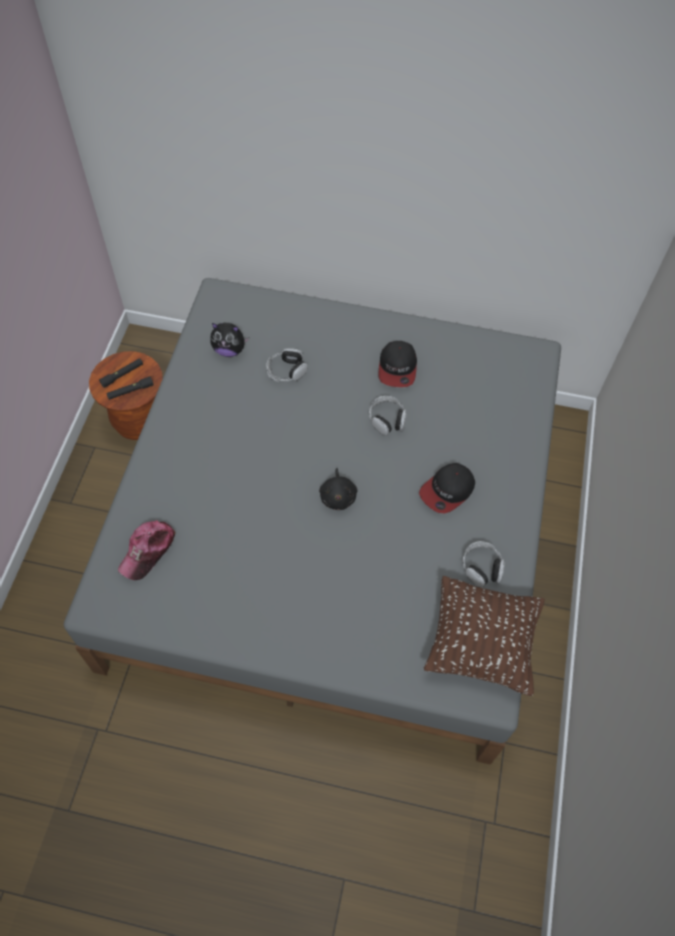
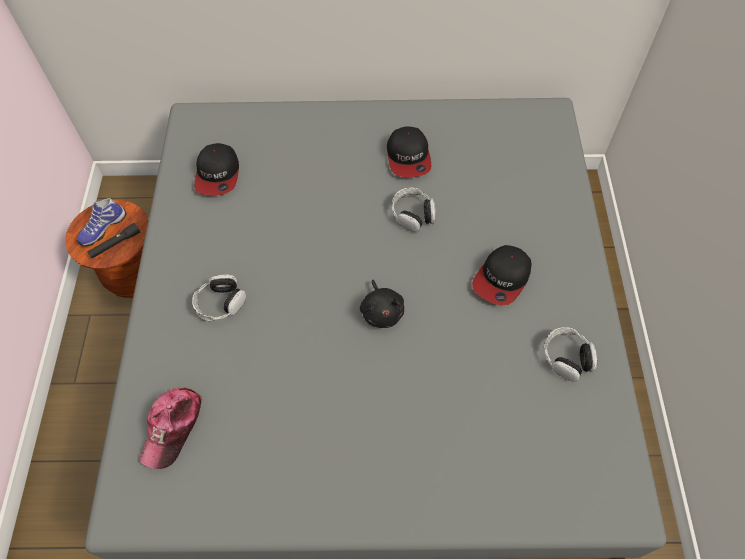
camera: 10 degrees left, 0 degrees up
black flashlight [99,358,143,388] -> shoe [77,198,126,246]
plush toy [210,323,249,357] -> cap [194,143,239,195]
headphones [266,348,308,382] -> headphones moved to [192,275,246,321]
brown pillow [424,576,544,696] -> none

